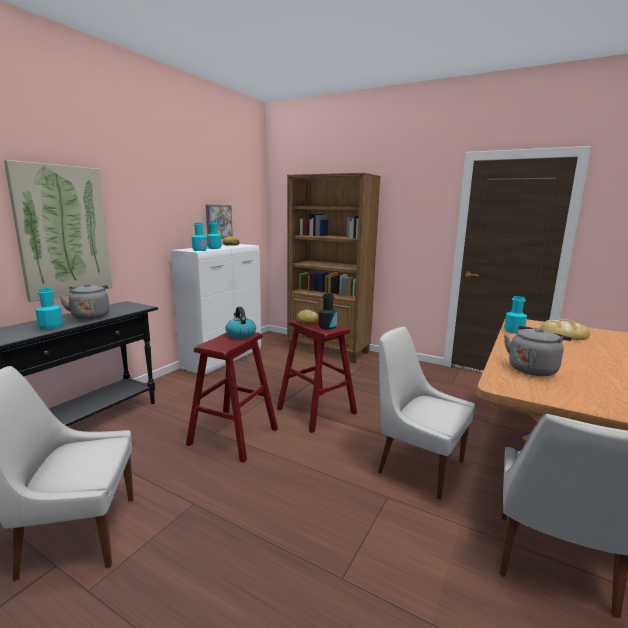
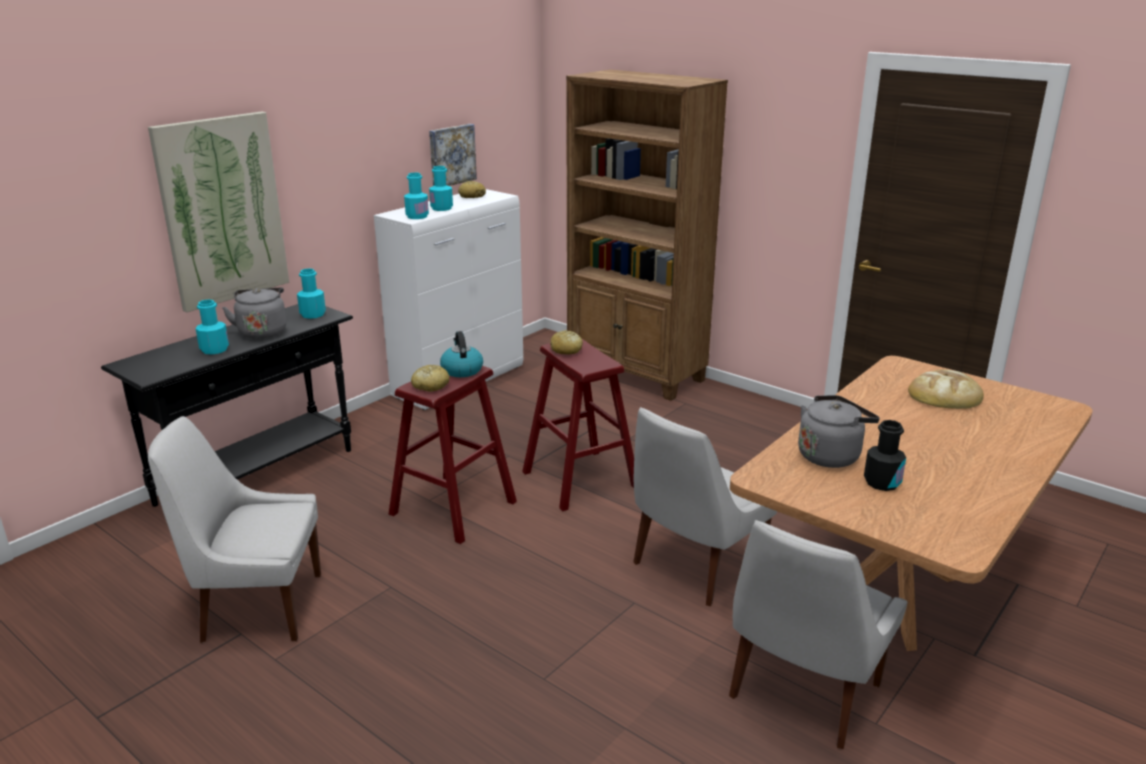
camera: 10 degrees right, 10 degrees up
black bottle [319,294,337,330] -> black bottle moved to [864,420,906,491]
white chair [378,327,475,500] -> white chair turned 90 degrees counterclockwise [633,407,777,606]
turquoise bottle [504,296,527,334] -> turquoise bottle moved to [297,269,326,319]
none -> bread [411,365,449,392]

